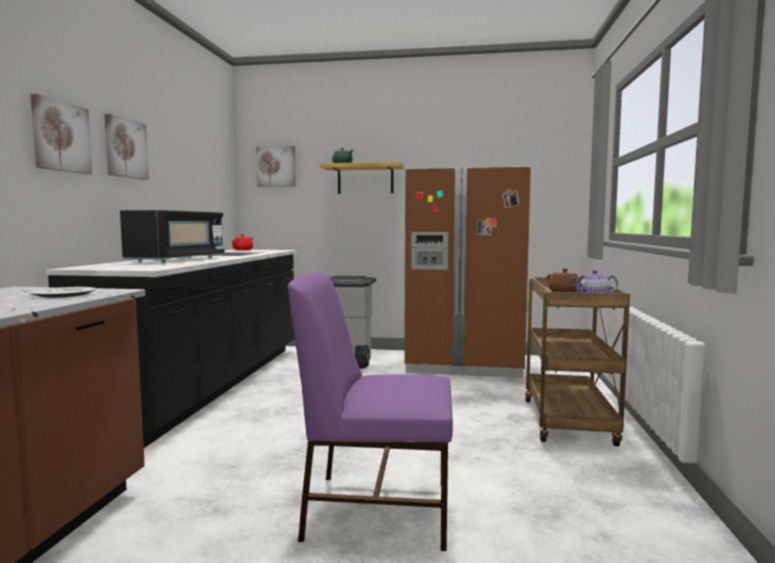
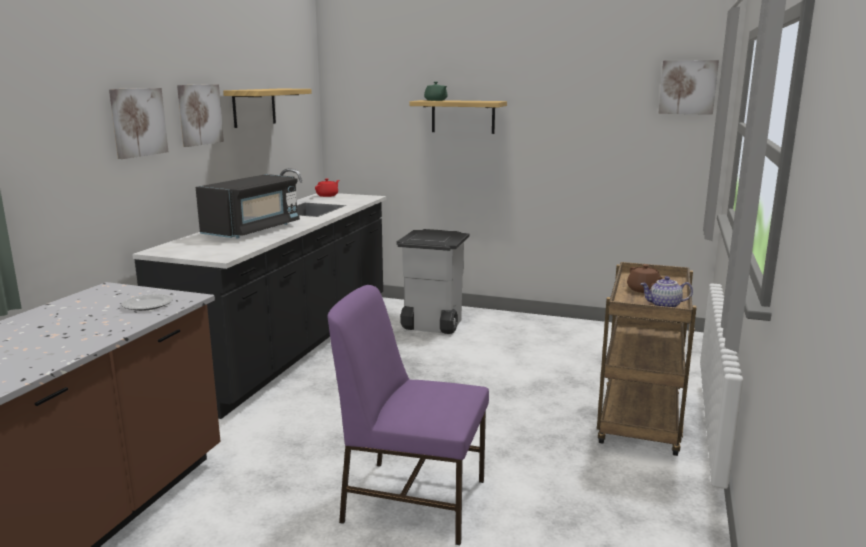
camera: 10 degrees right, 10 degrees up
picture [256,146,296,187] -> picture moved to [658,60,719,115]
brown fridge [404,167,531,378] -> none
none -> shelf [223,89,312,128]

